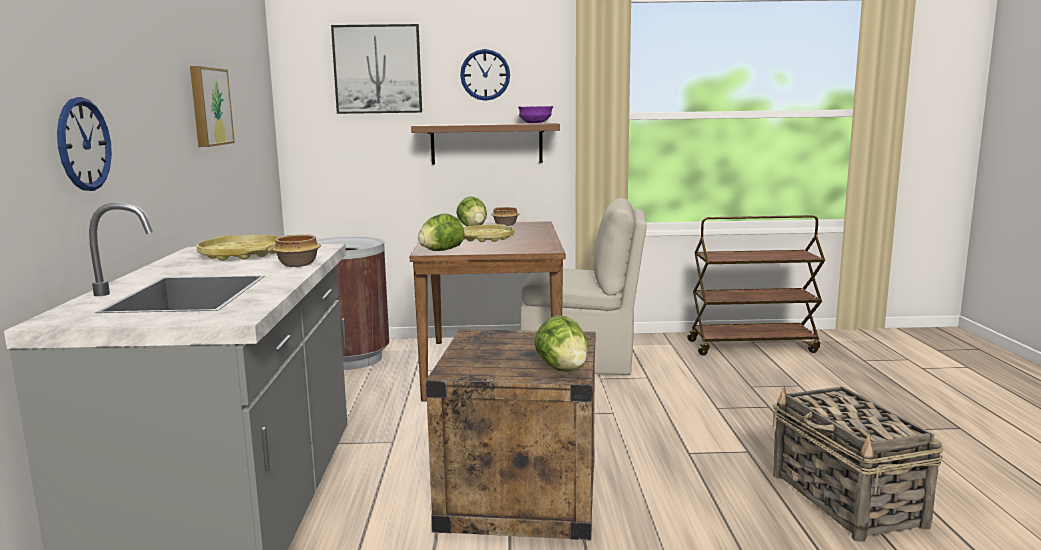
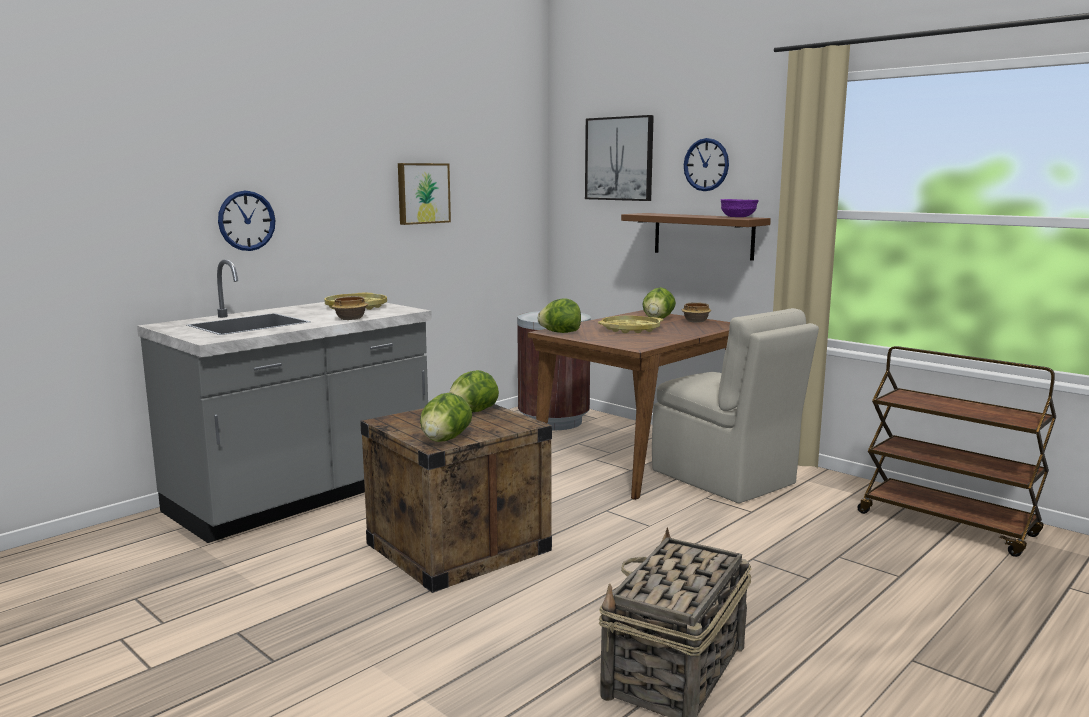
camera: 45 degrees right, 0 degrees up
none -> lettuce [449,370,499,412]

